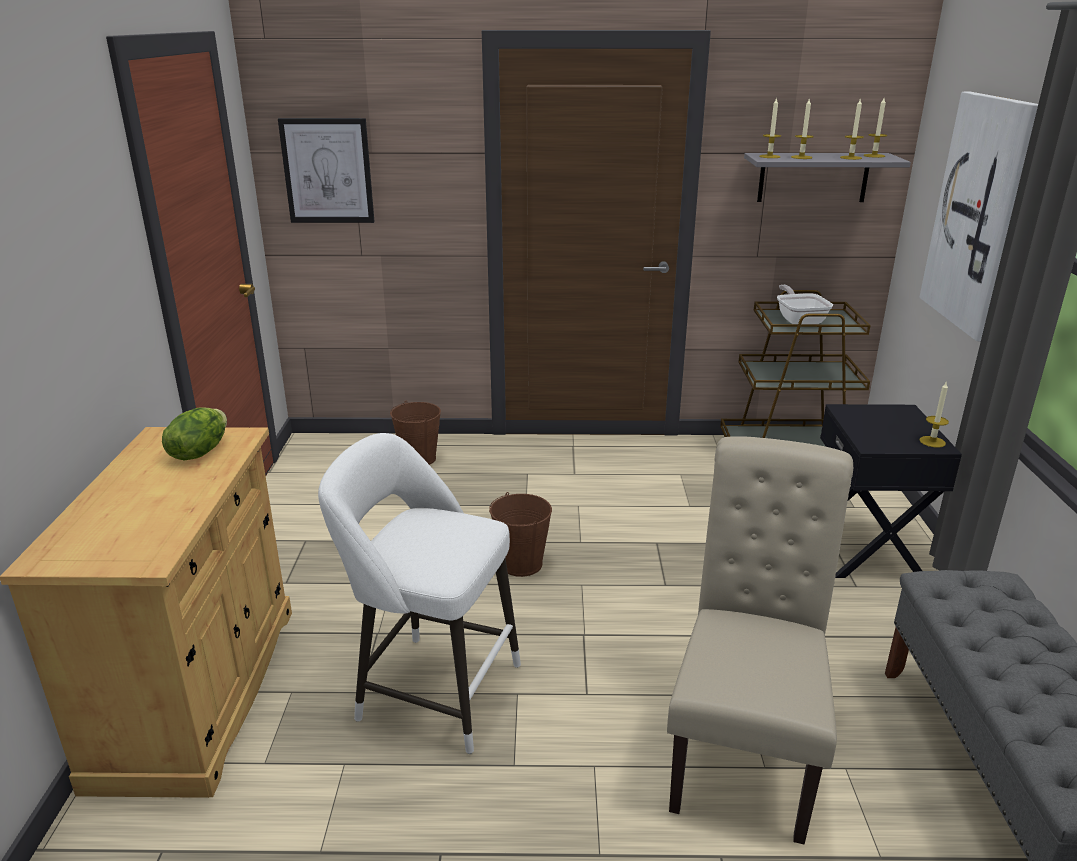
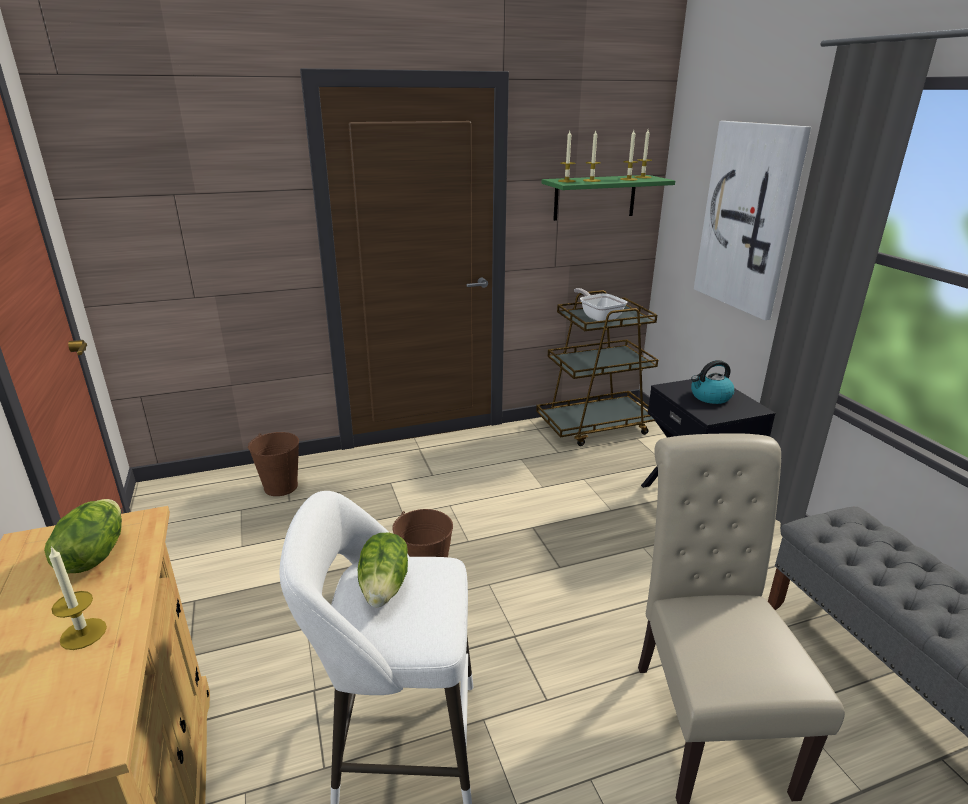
camera: 20 degrees left, 0 degrees up
picture [278,118,375,223] -> none
grey shelf [744,153,911,202] -> green shelf [542,175,675,221]
candle [919,382,949,448] -> candle moved to [49,546,107,650]
none -> lettuce [358,533,408,608]
none -> kettle [691,360,734,404]

